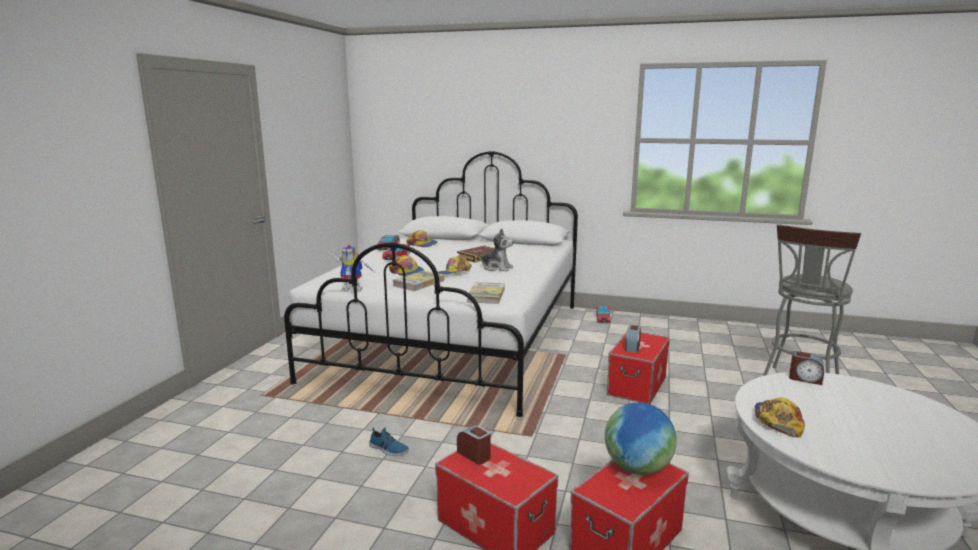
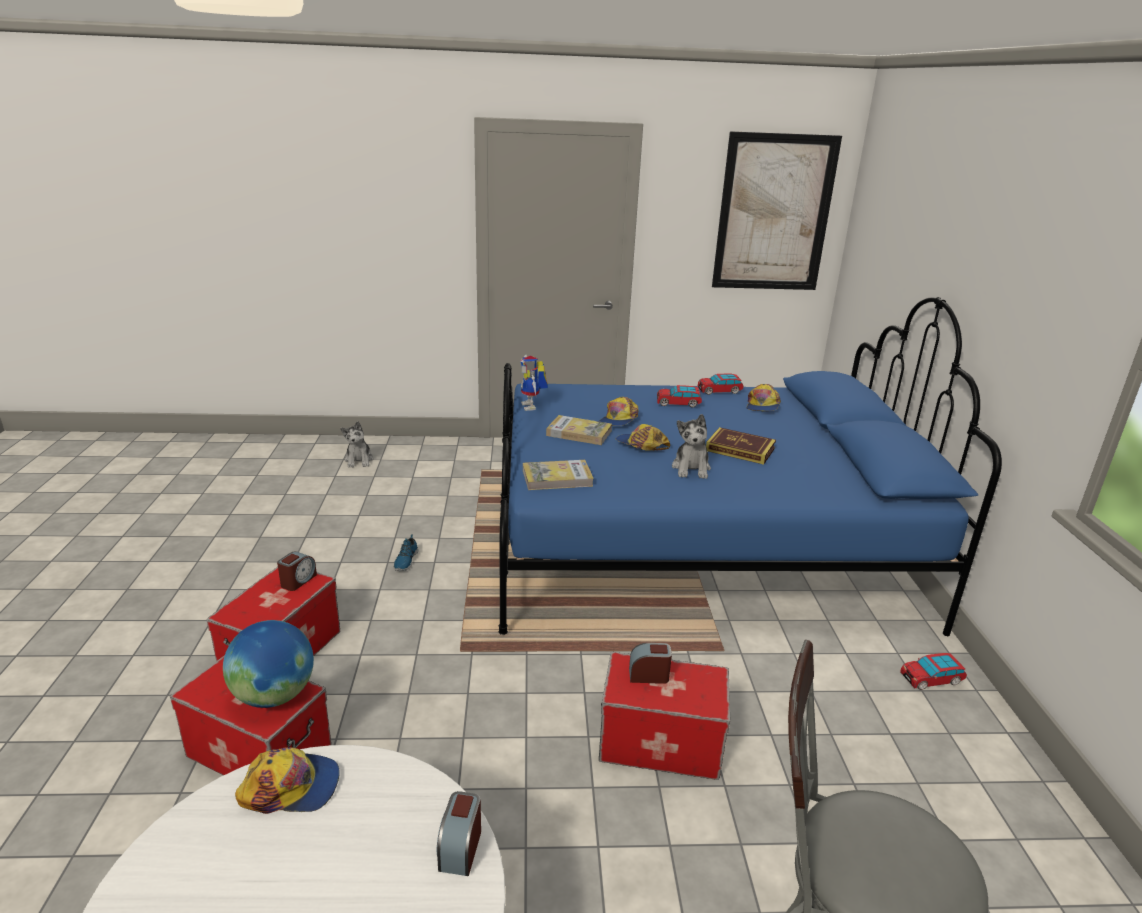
camera: 70 degrees right, 10 degrees up
white bed [284,151,578,417] -> blue bed [499,297,1002,636]
none -> plush toy [341,421,374,468]
none -> picture [712,131,842,290]

